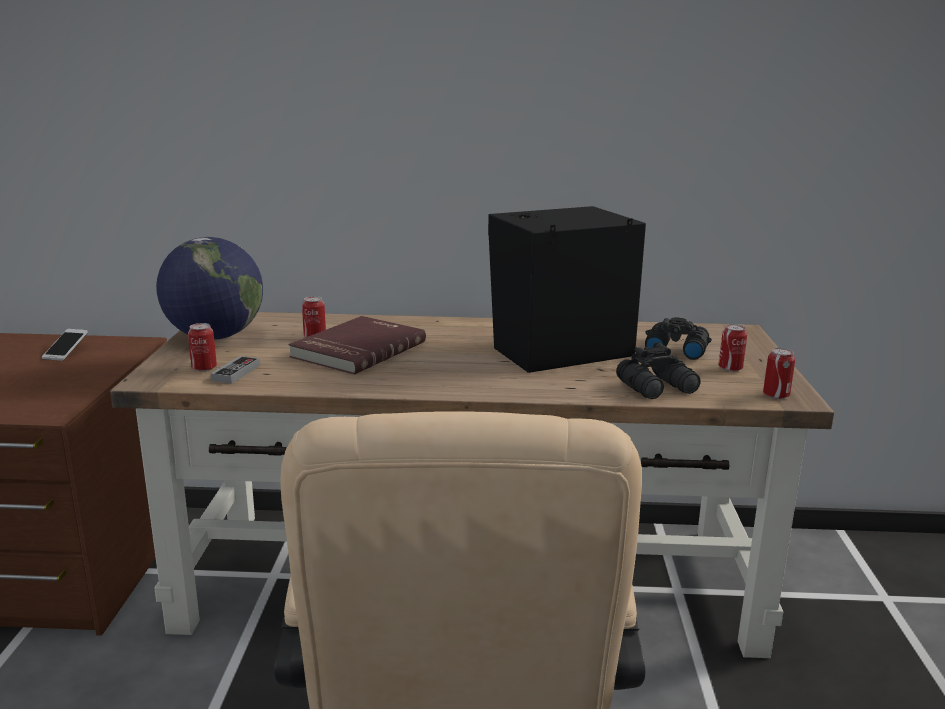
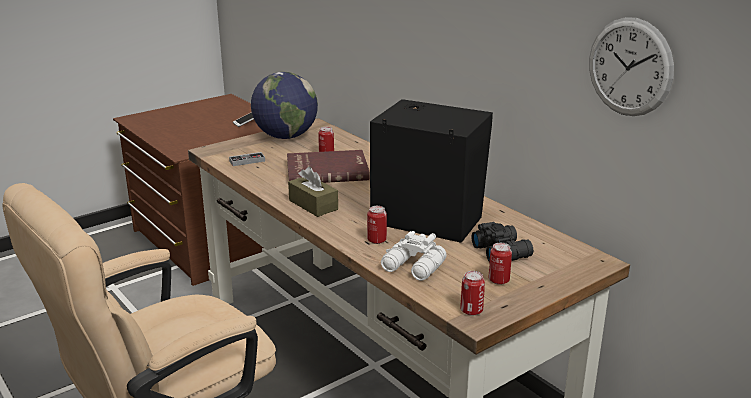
camera: 50 degrees right, 5 degrees up
can [188,323,217,371] -> can moved to [367,206,387,244]
black binoculars [616,342,700,399] -> white binoculars [381,231,447,281]
none -> brown tissue box [288,167,338,217]
none -> wall clock [589,17,674,116]

